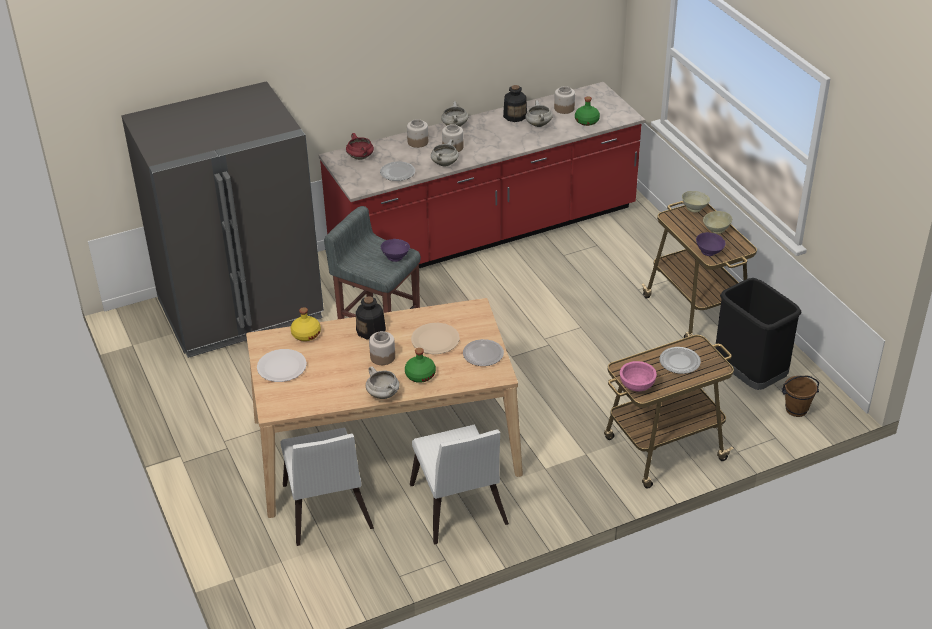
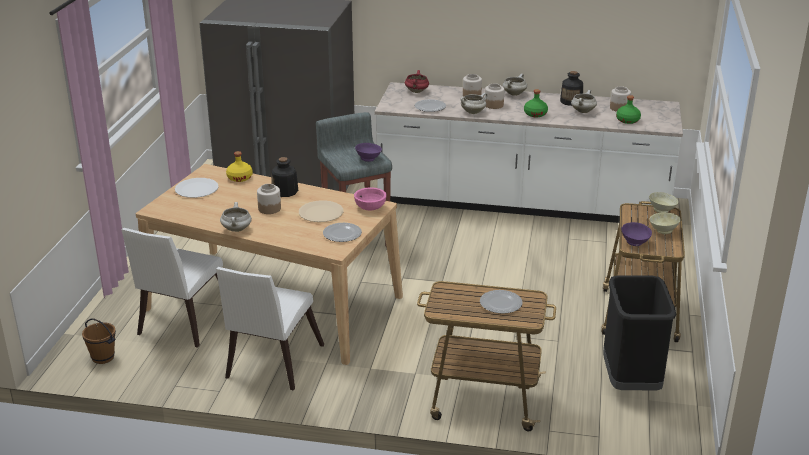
camera: 35 degrees right, 10 degrees down
red counter [319,82,645,288] -> white counter [375,82,683,223]
green bottle [405,348,436,383] -> green bottle moved to [524,89,548,117]
pink bowl [620,361,657,391] -> pink bowl moved to [354,187,387,211]
brown bucket [782,376,819,417] -> brown bucket moved to [82,318,116,364]

